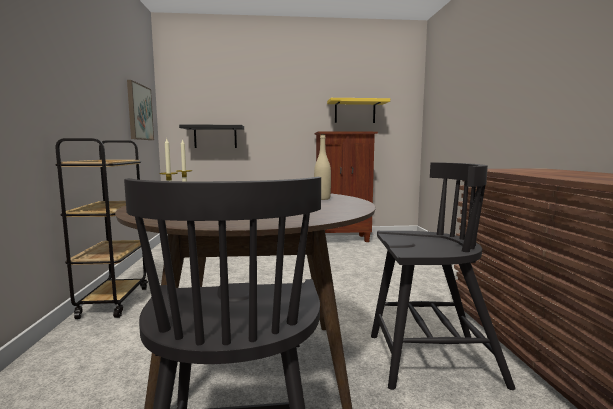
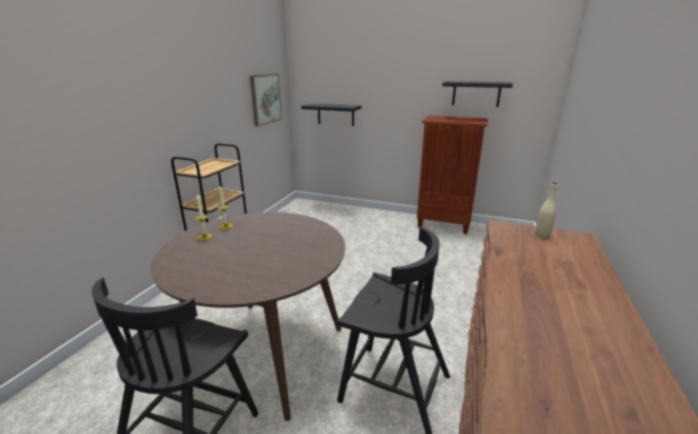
camera: 25 degrees right, 15 degrees up
beige bottle [314,134,331,200] -> beige bottle moved to [535,182,557,238]
yellow shelf [327,98,390,123] -> black shelf [442,81,513,107]

